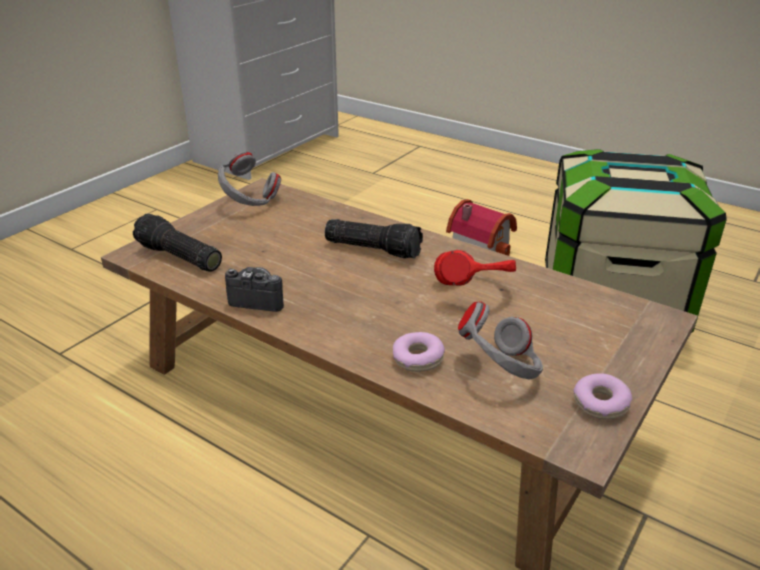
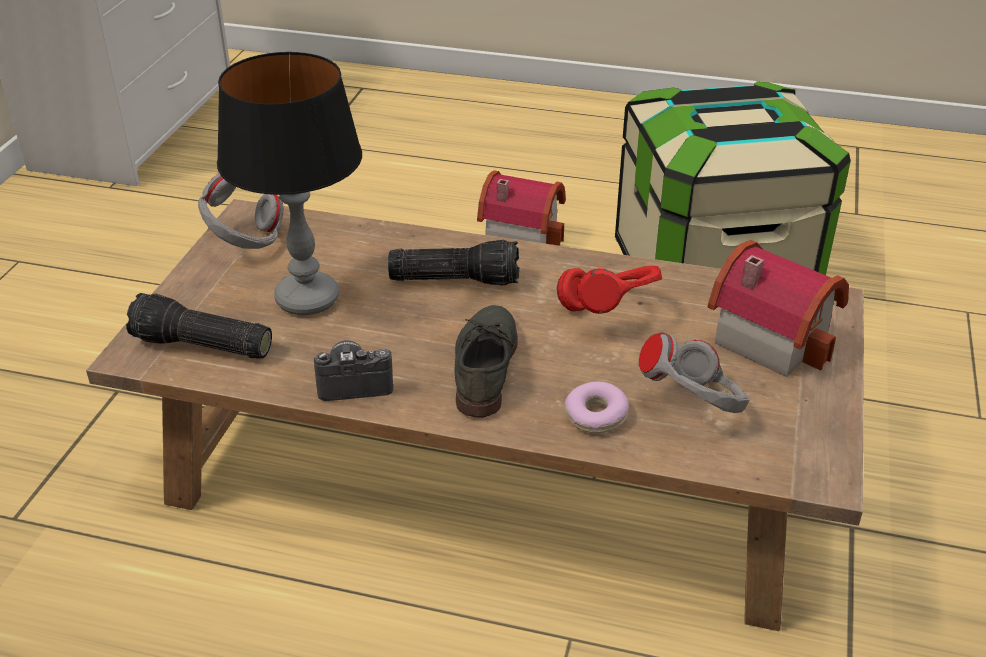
camera: 20 degrees left, 5 degrees up
donut [573,373,632,419] -> none
none -> table lamp [217,52,362,315]
none -> grey shoe [455,305,518,418]
none -> toy house [708,240,849,377]

